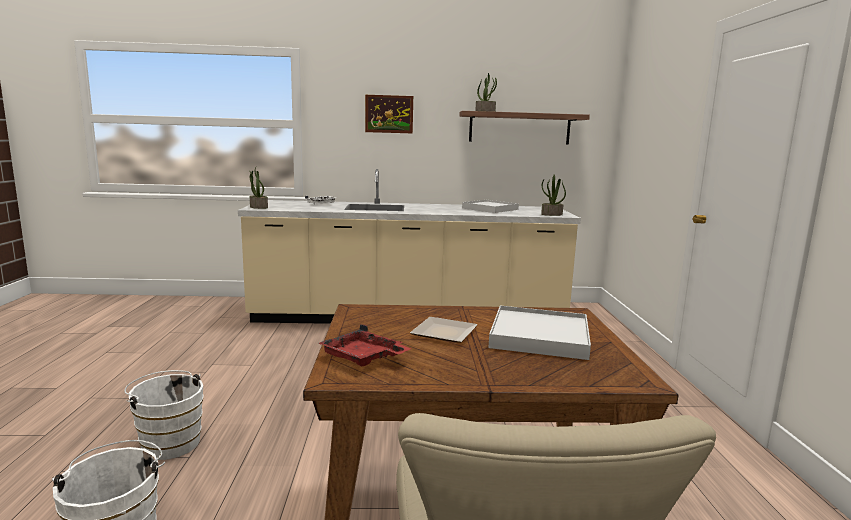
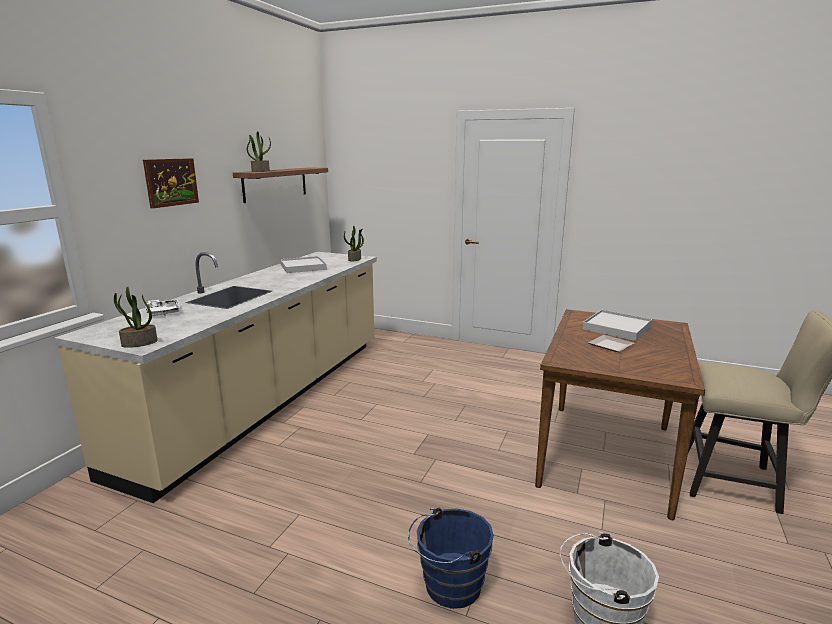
camera: 65 degrees left, 5 degrees up
white bucket [124,370,204,460] -> blue bucket [408,508,494,609]
red tray [318,324,412,366] -> none

